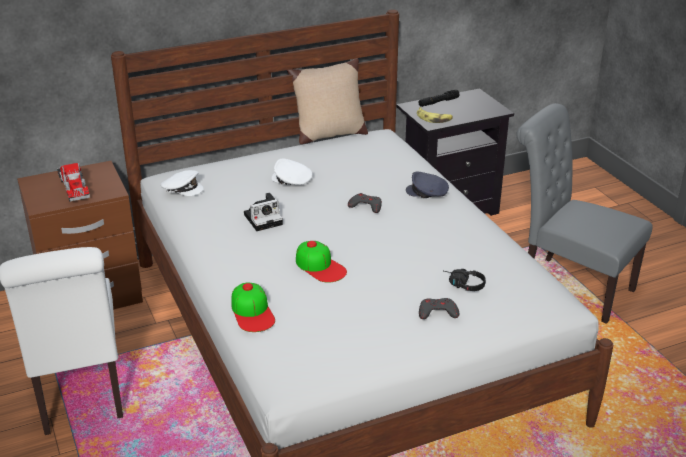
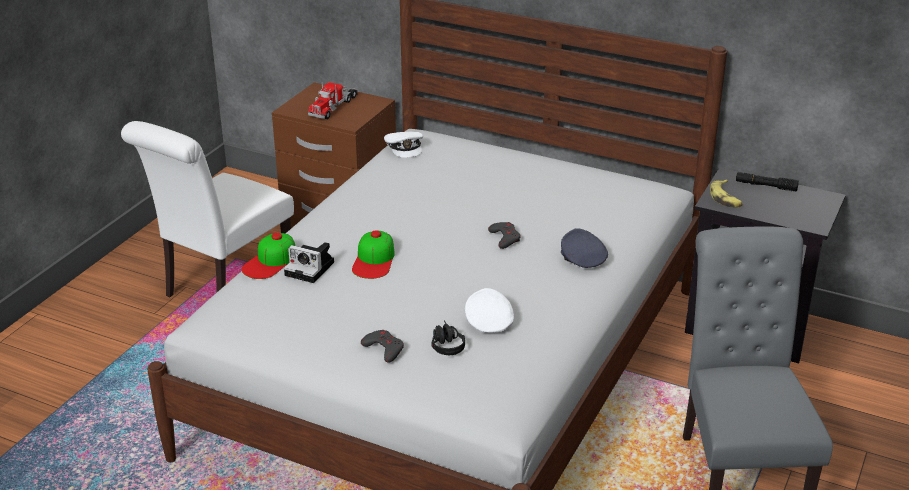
camera: 50 degrees right, 0 degrees up
camera [244,193,283,231] -> camera moved to [284,242,334,283]
white cap [272,158,312,185] -> white cap moved to [465,288,514,333]
beige pillow [287,58,368,144] -> none

